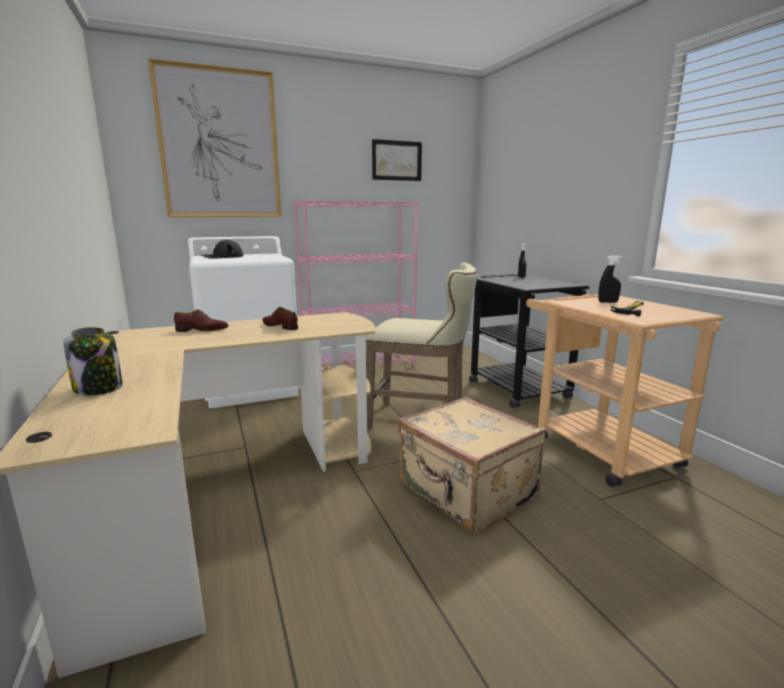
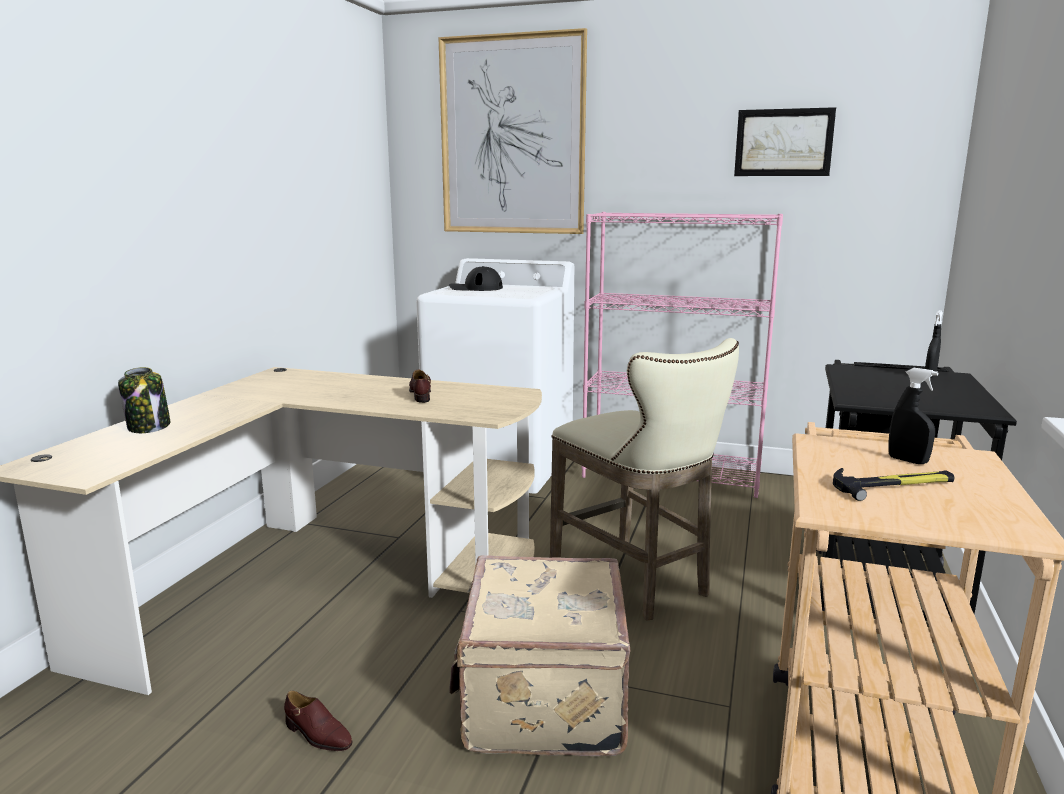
camera: 40 degrees right, 0 degrees up
brown shoe [174,309,228,332] -> brown shoe moved to [284,691,353,751]

